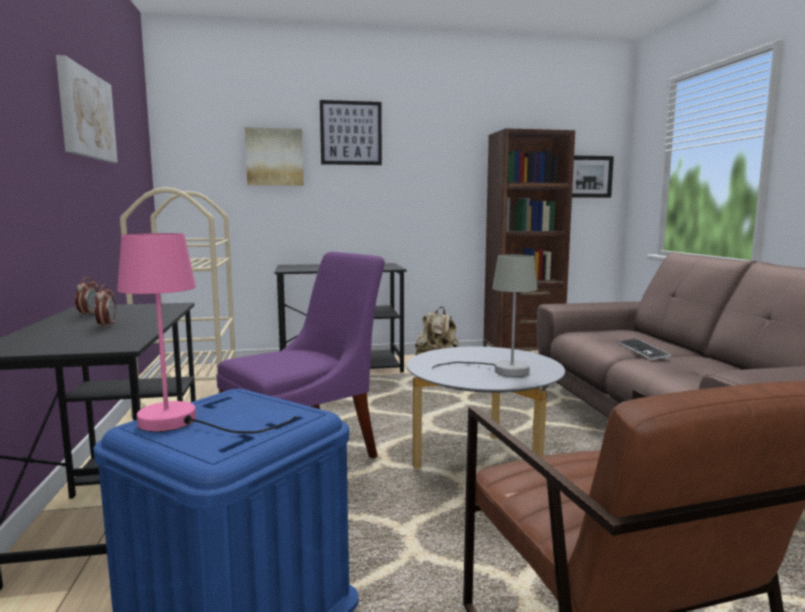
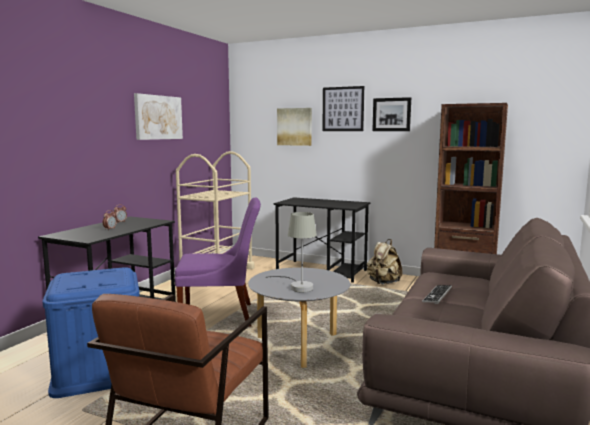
camera: 35 degrees right, 0 degrees up
pink table lamp [117,233,296,433] -> none
picture [572,155,614,198] -> picture moved to [372,97,411,131]

